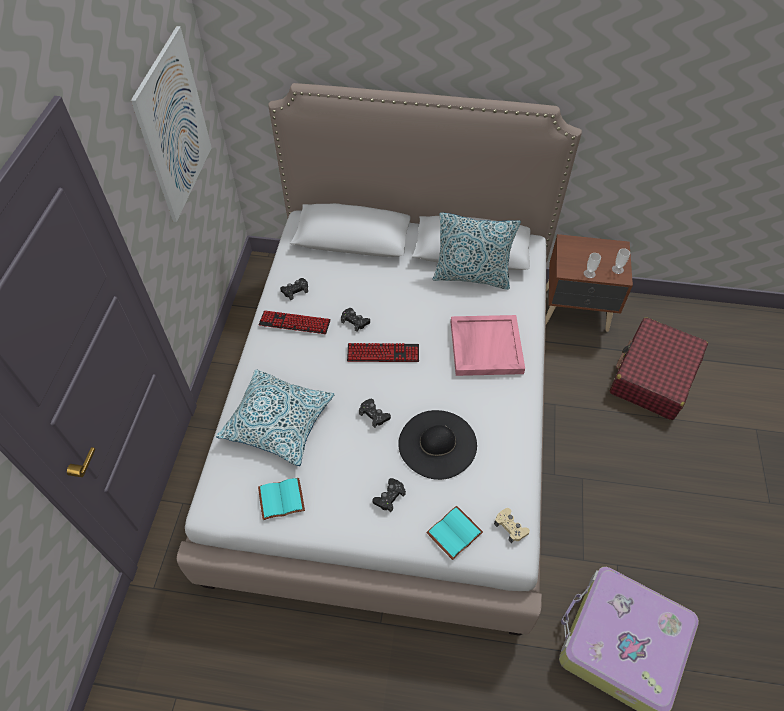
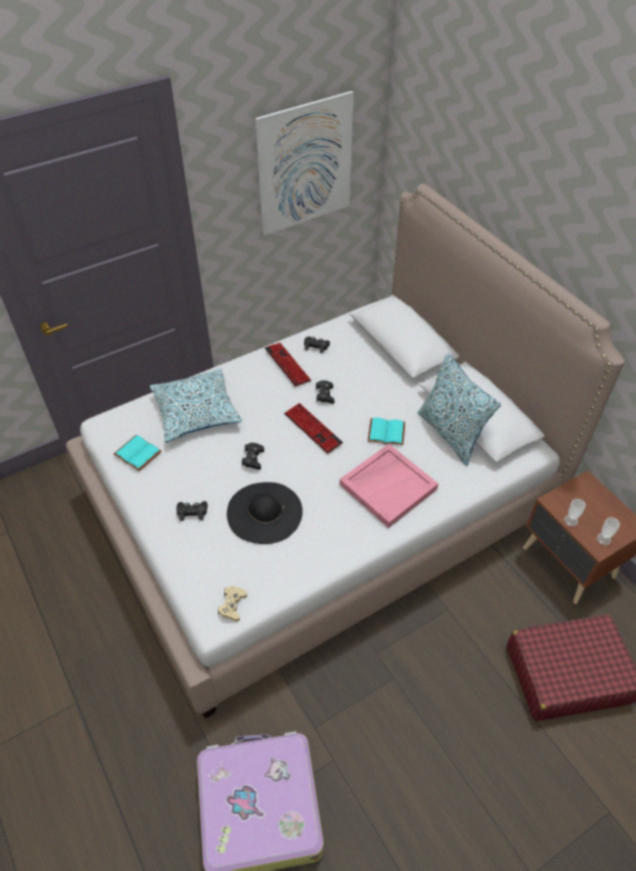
camera: 50 degrees right, 5 degrees down
turquoise book [426,506,483,560] -> turquoise book moved to [368,418,405,445]

